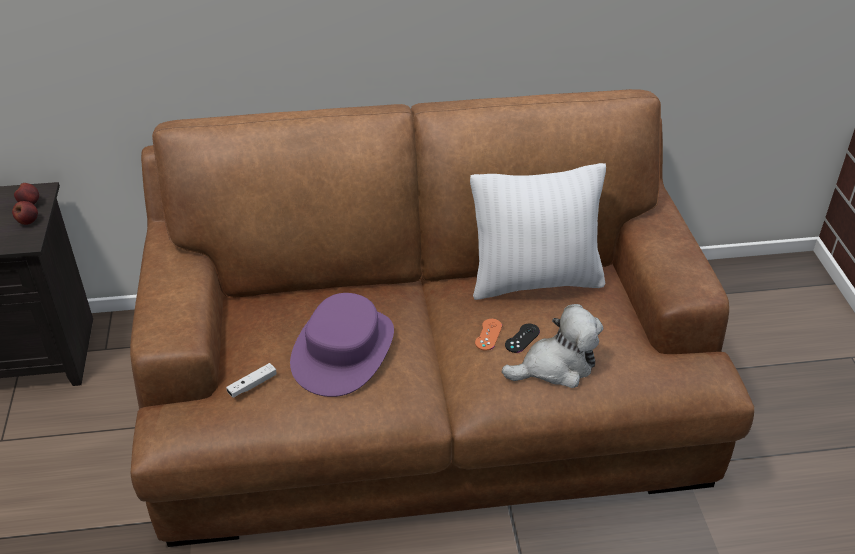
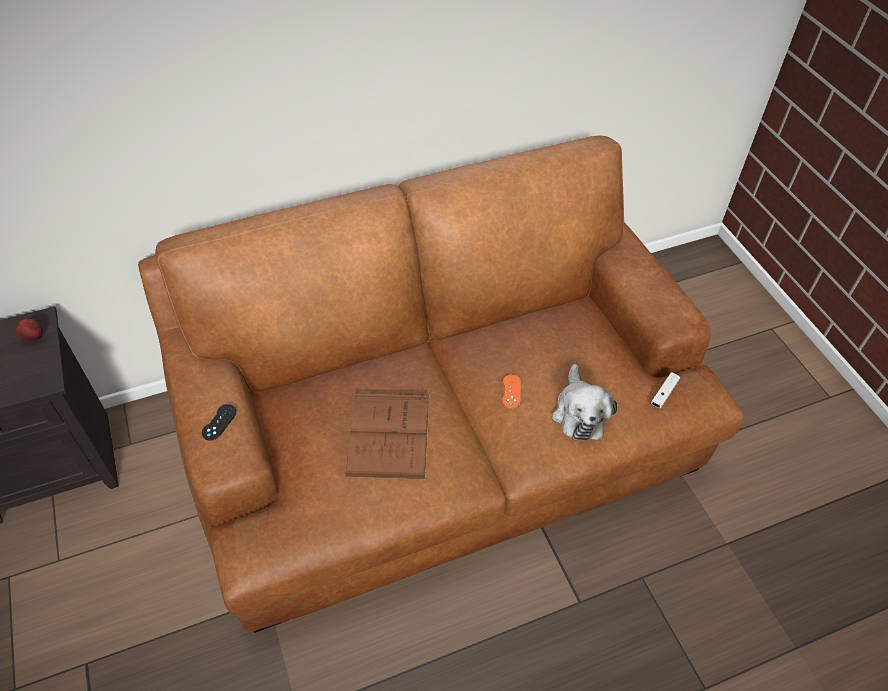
camera: 15 degrees left, 10 degrees up
apple [12,201,38,225] -> none
white game controller [226,363,277,398] -> white game controller moved to [651,372,680,408]
purple hat [290,293,394,397] -> brown book [345,392,429,479]
white pillow [470,163,606,300] -> none
plush toy [502,304,603,388] -> plush toy turned 120 degrees clockwise [552,364,617,441]
black game controller [505,324,540,353] -> black game controller moved to [202,404,237,441]

